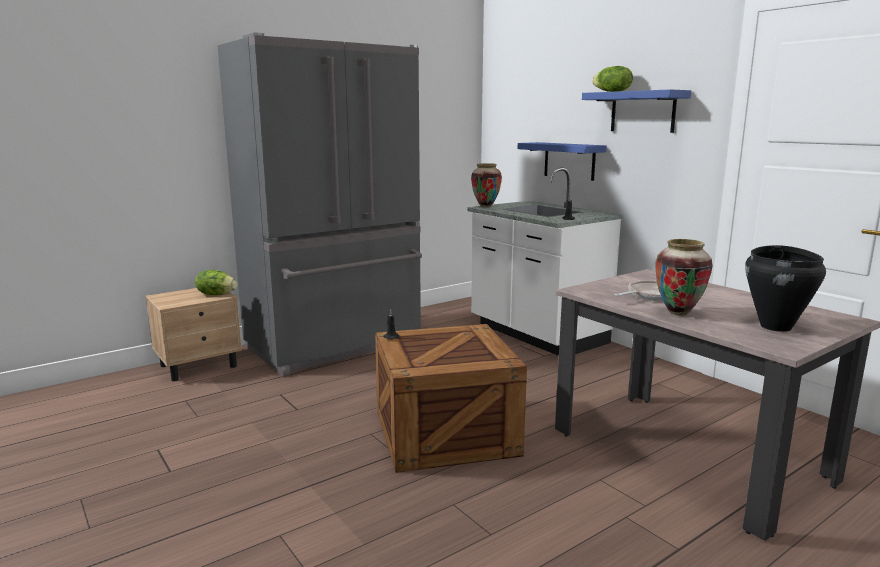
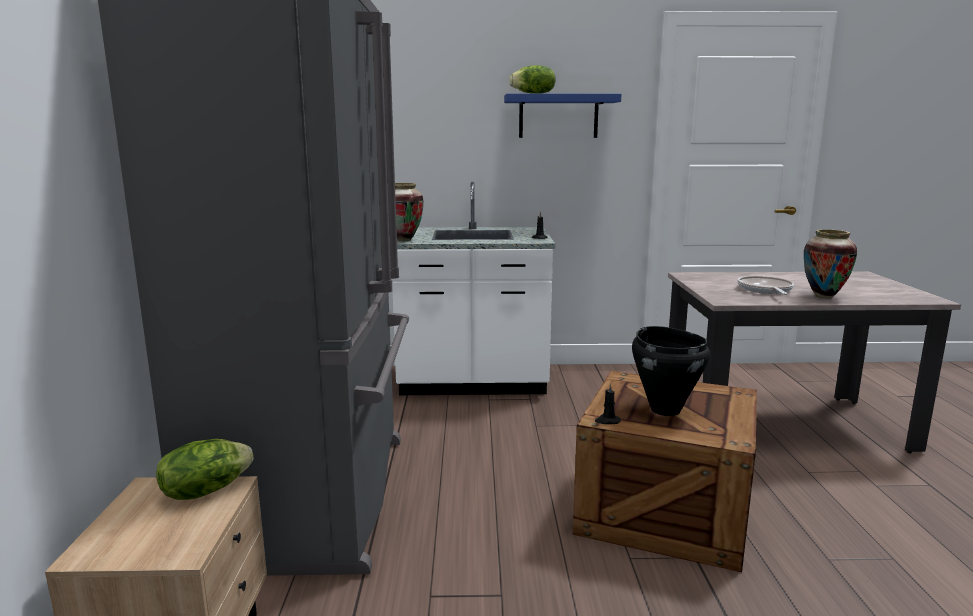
camera: 55 degrees left, 0 degrees up
blue shelf [518,142,607,181] -> none
black cooking pot [745,245,826,332] -> black cooking pot moved to [632,326,710,416]

